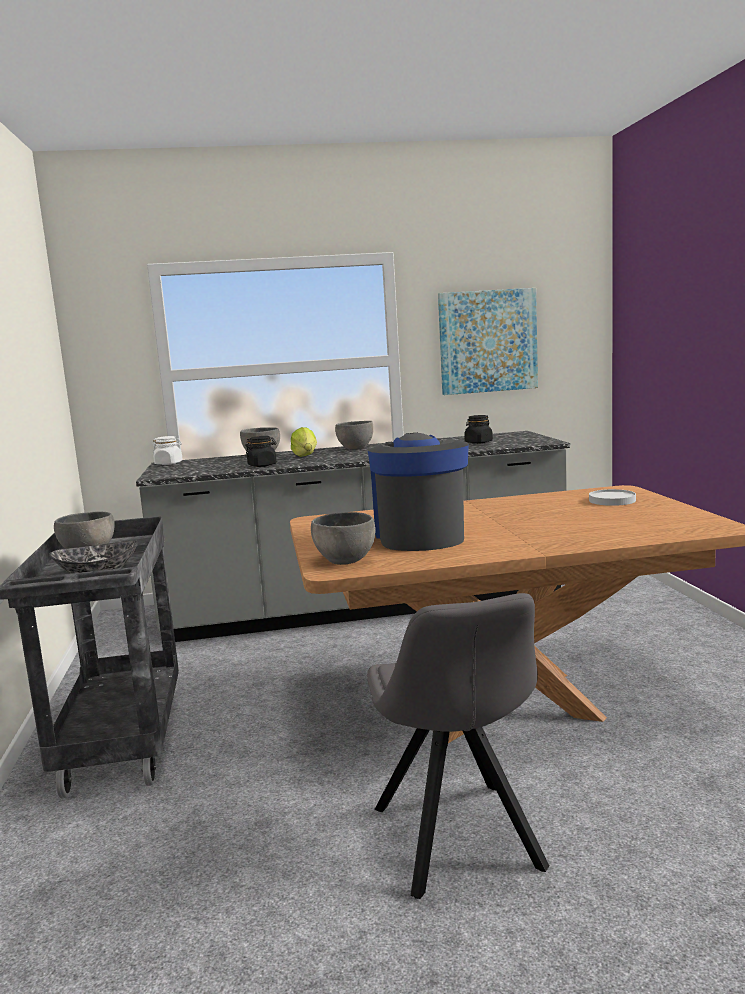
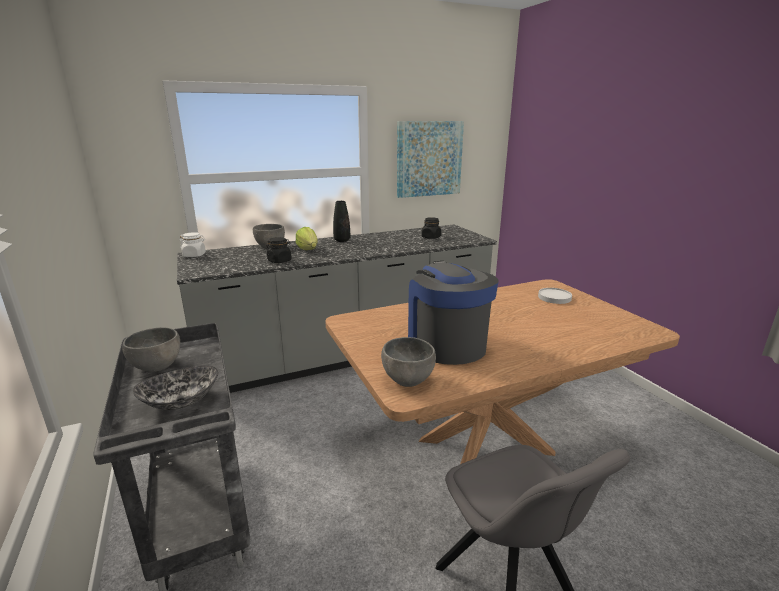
camera: 15 degrees left, 10 degrees up
grey bowl [335,421,374,449] -> black vase [333,201,350,242]

